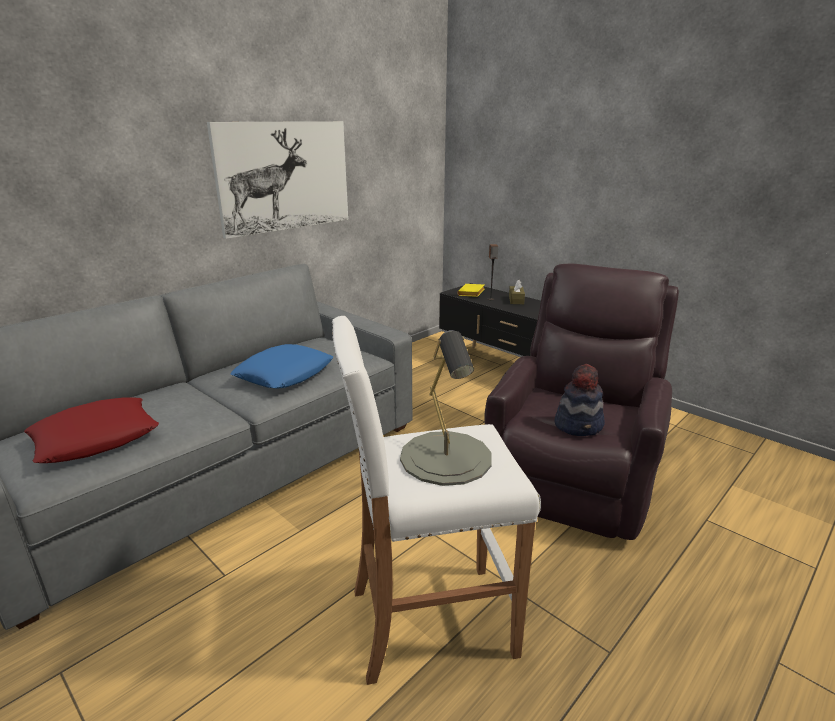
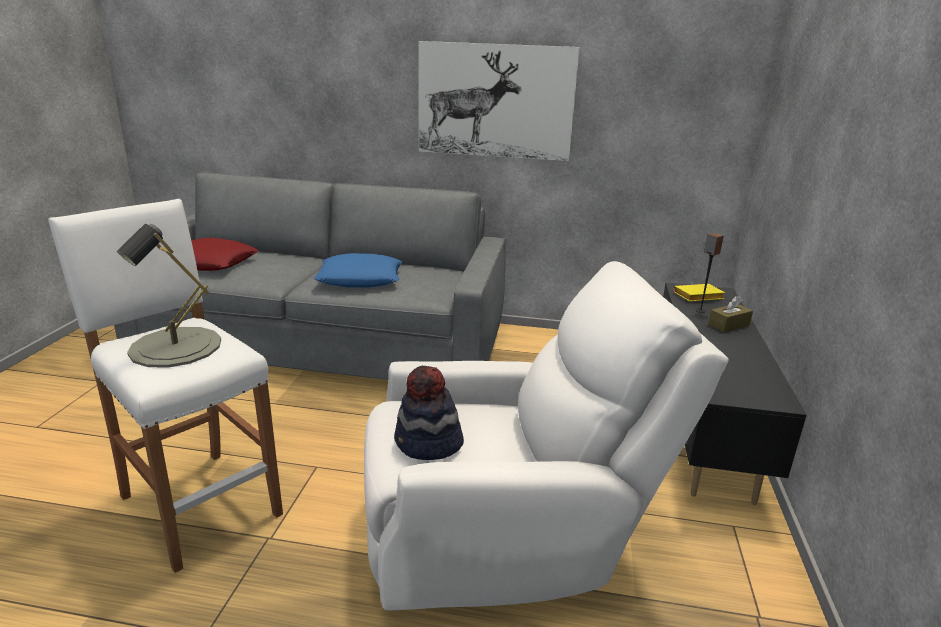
camera: 55 degrees right, 0 degrees up
brown armchair [484,264,679,540] -> white armchair [364,261,729,610]

